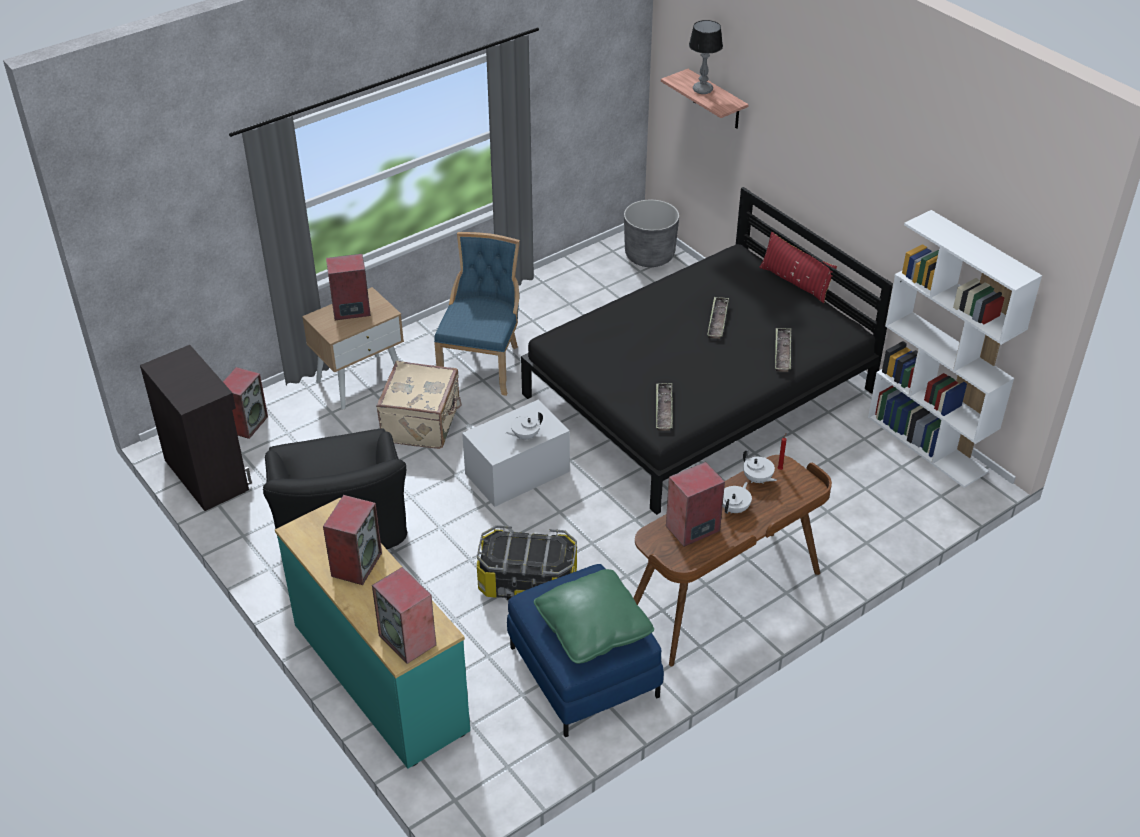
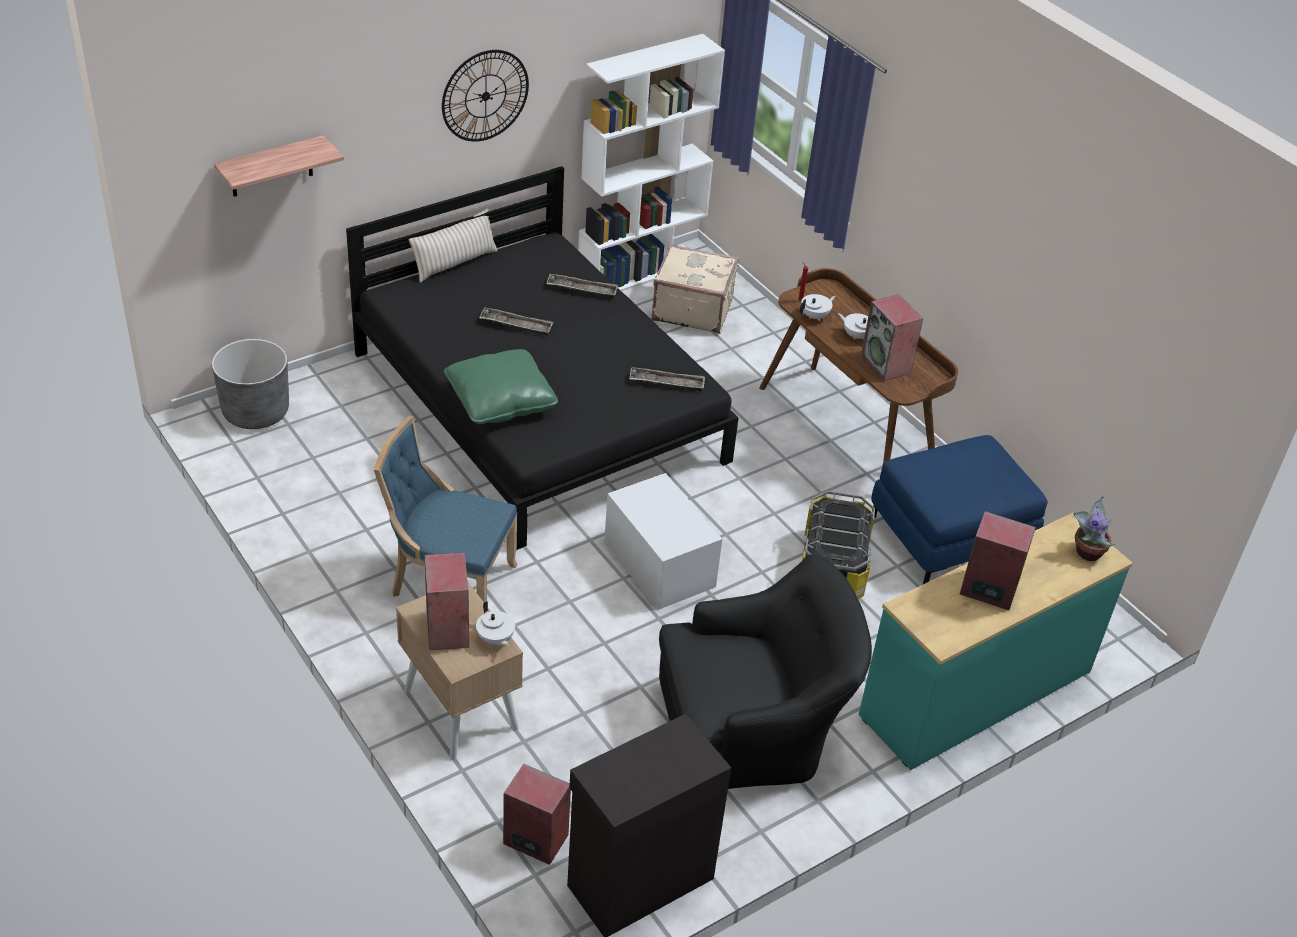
camera: 90 degrees left, 0 degrees up
speaker [372,567,436,664] -> potted plant [1073,496,1115,561]
beige suitcase [376,361,462,449] -> beige suitcase moved to [652,244,739,334]
white teapot [506,412,543,440] -> white teapot moved to [476,601,515,646]
green pillow [534,569,654,664] -> green pillow moved to [444,349,558,424]
table lamp [689,20,723,94] -> none
red pillow [759,232,837,303] -> beige pillow [409,208,498,283]
none -> wall clock [442,50,529,141]

